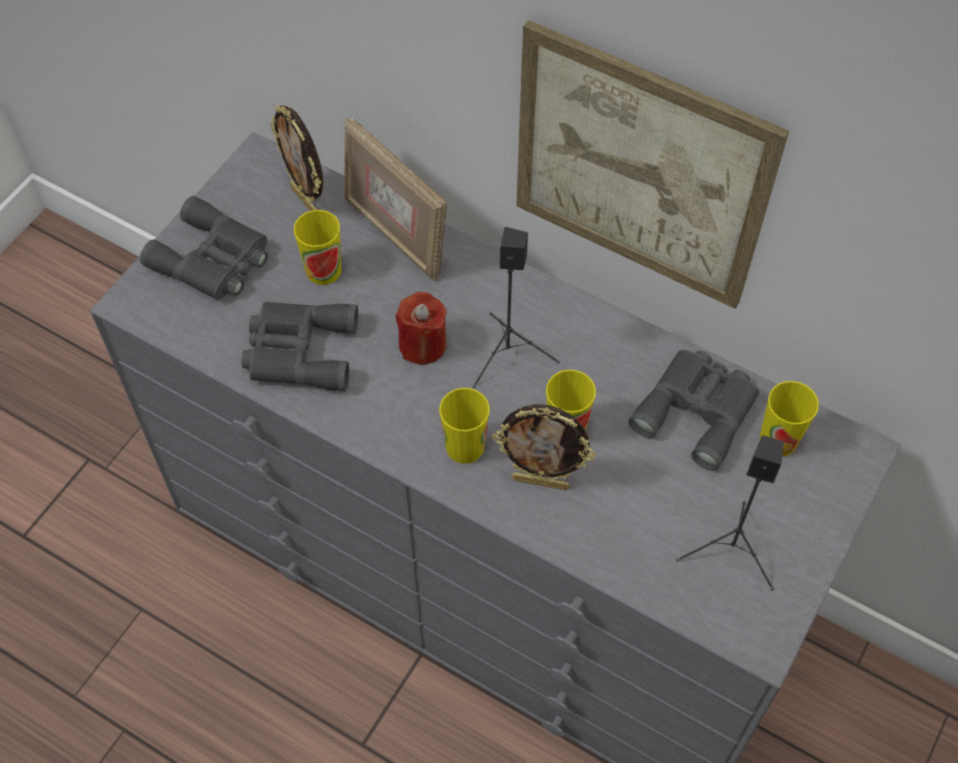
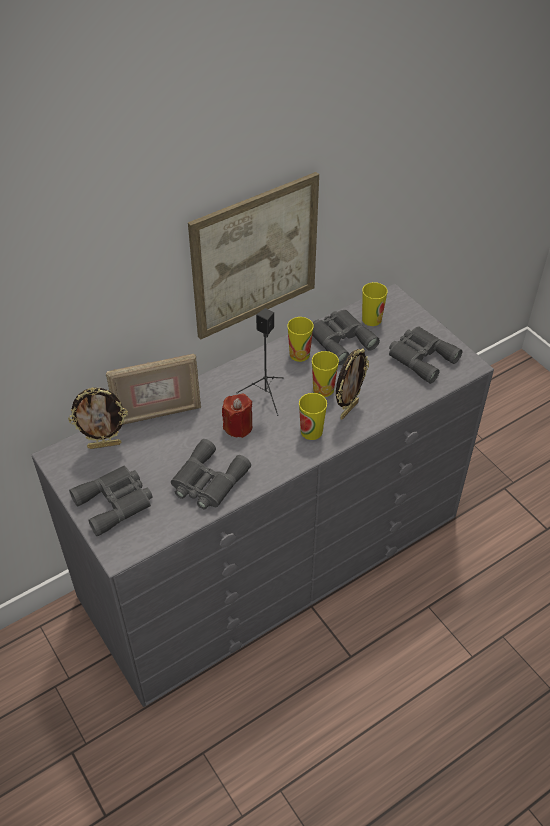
camera: 65 degrees left, 10 degrees down
cup [294,210,341,285] -> cup moved to [287,317,314,362]
black speaker [676,435,784,591] -> grey binoculars [389,327,462,384]

